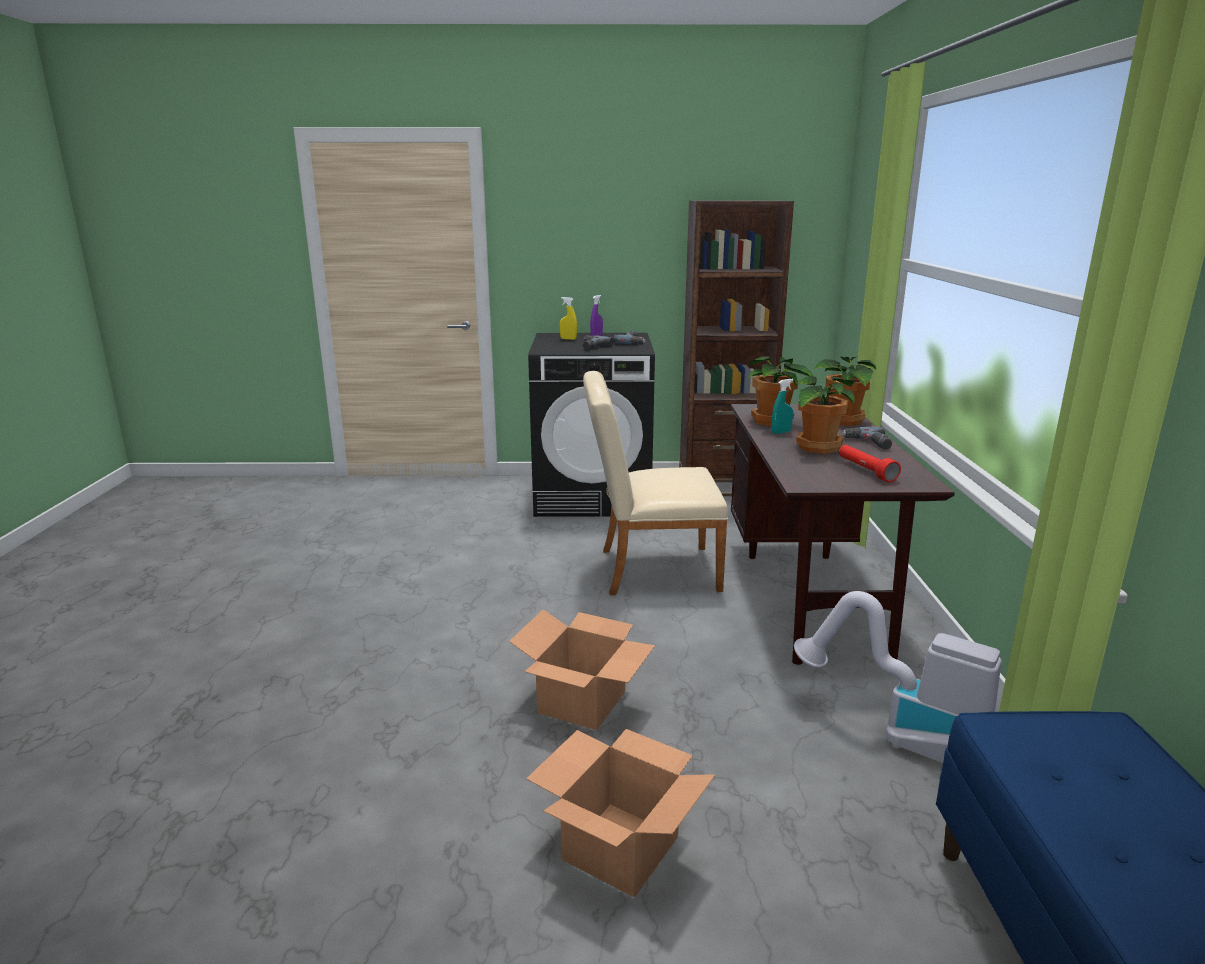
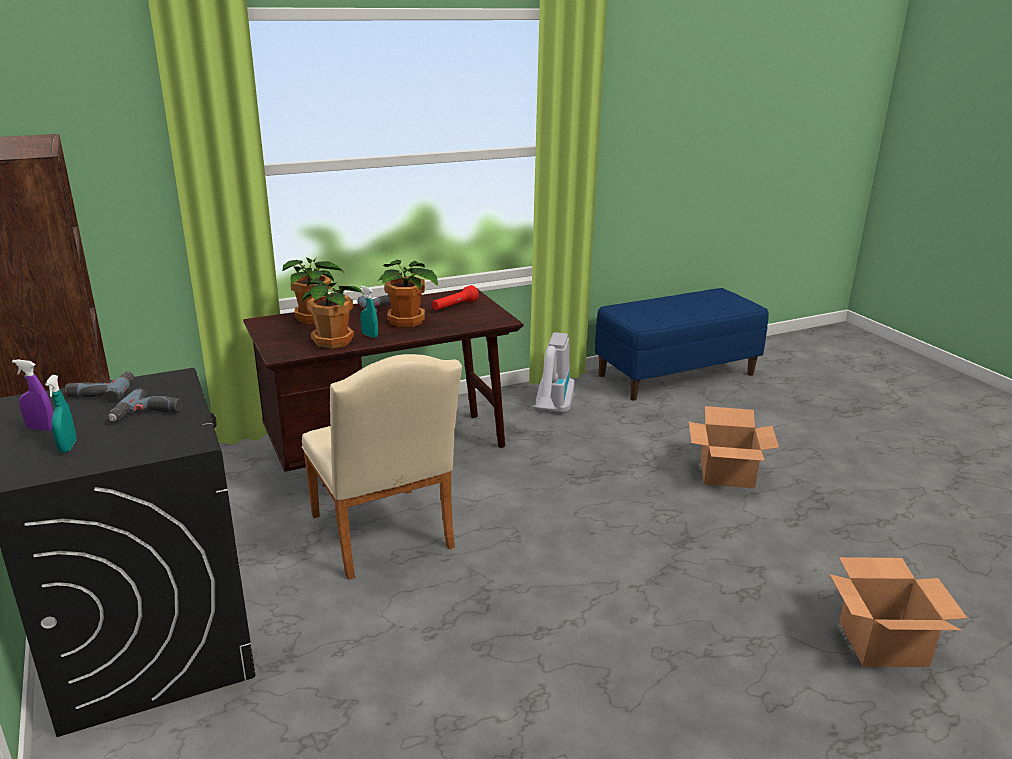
camera: 115 degrees left, 5 degrees up
cardboard box [509,609,655,730] -> cardboard box moved to [829,557,968,667]
yellow spray bottle [559,297,577,340] -> turquoise spray bottle [45,375,76,453]

